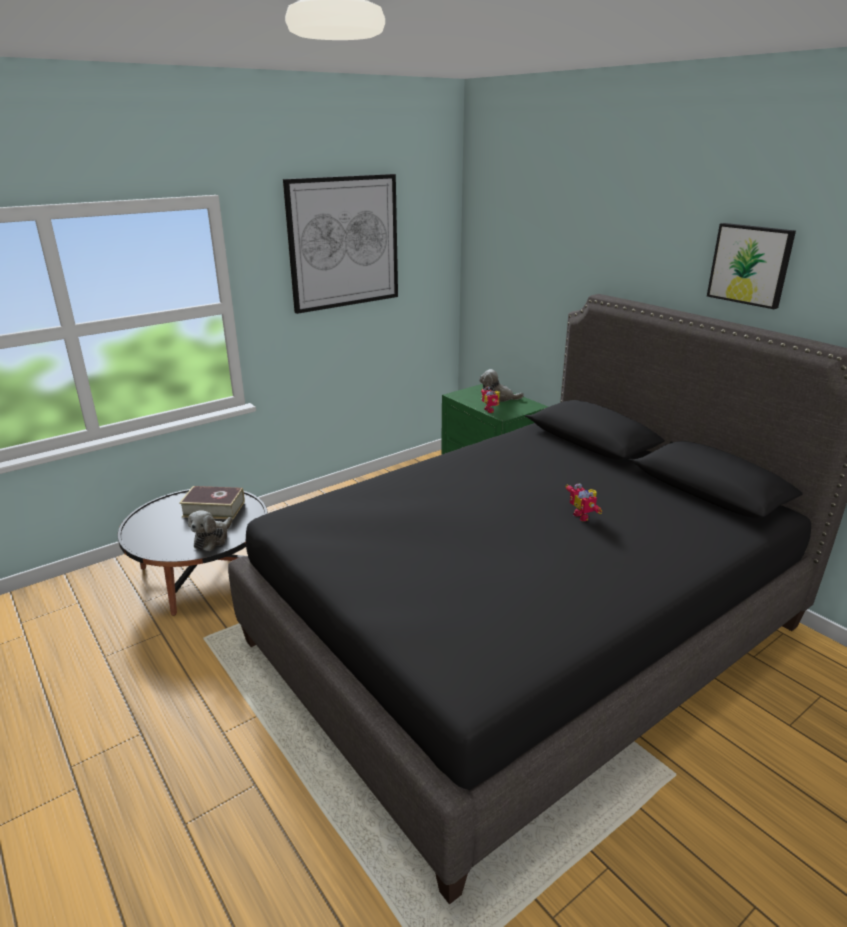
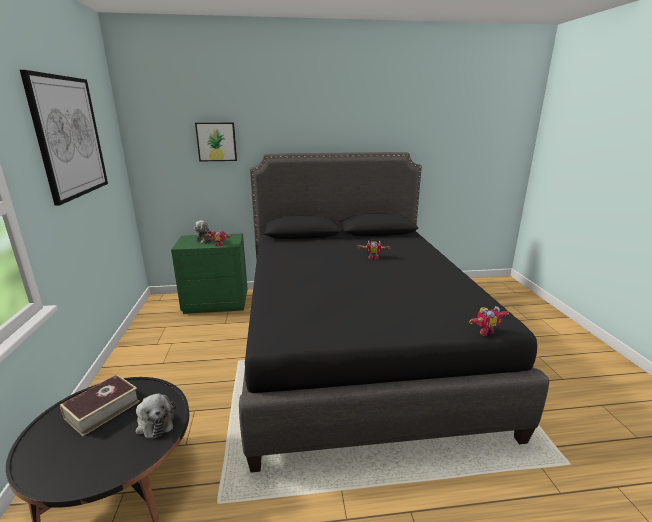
camera: 60 degrees left, 5 degrees down
picture [707,223,796,309] -> picture moved to [195,122,237,162]
none -> toy robot [469,306,509,336]

